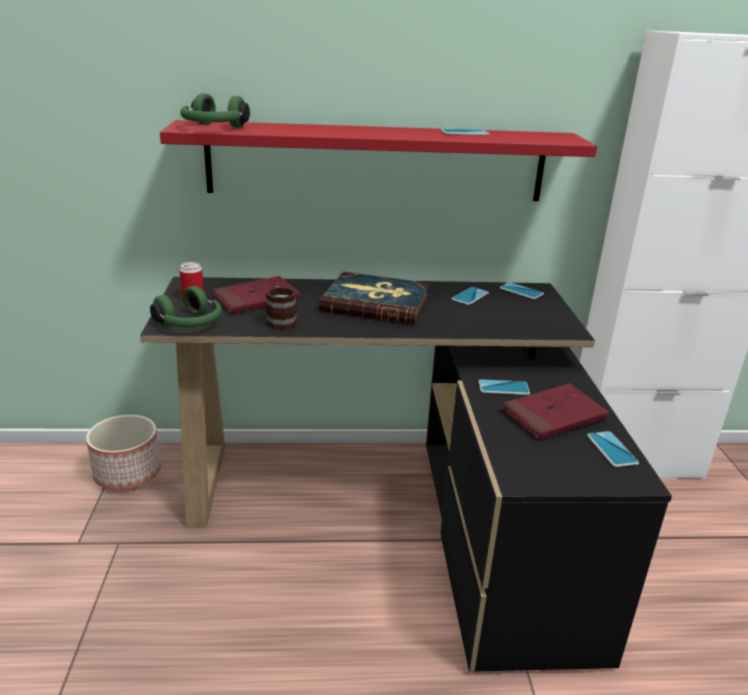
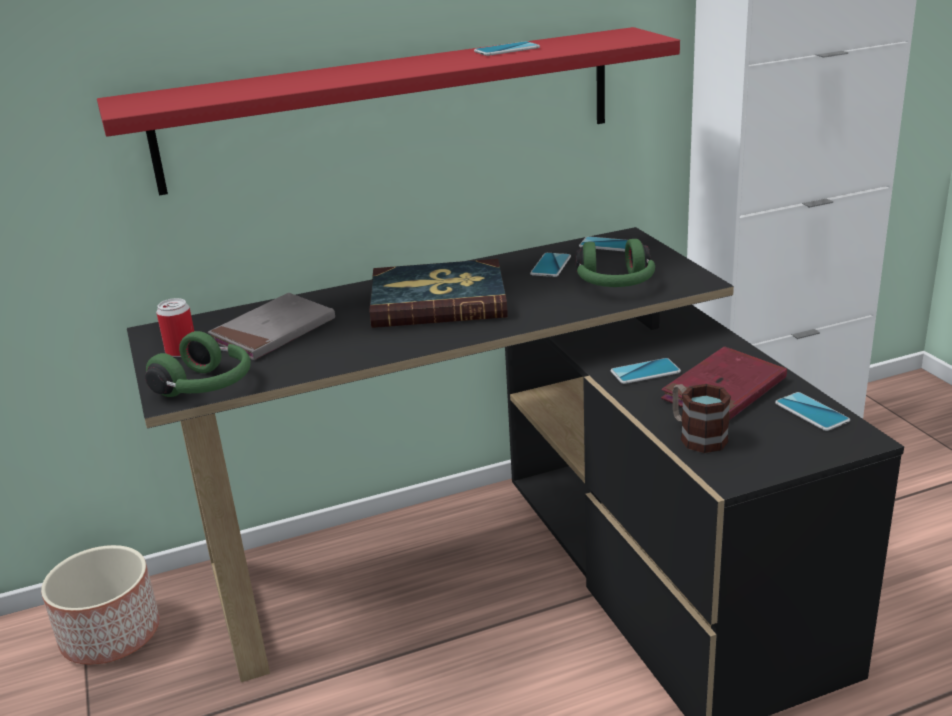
camera: 15 degrees left, 0 degrees up
green headphones [180,93,250,128] -> green headphones moved to [576,239,655,287]
red book [213,276,301,315] -> grey book [208,293,335,360]
mug [266,286,297,330] -> mug moved to [672,384,731,453]

